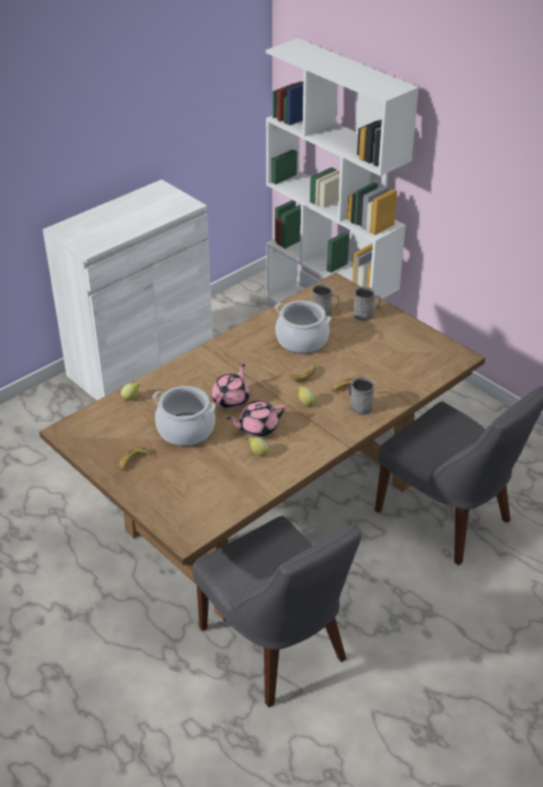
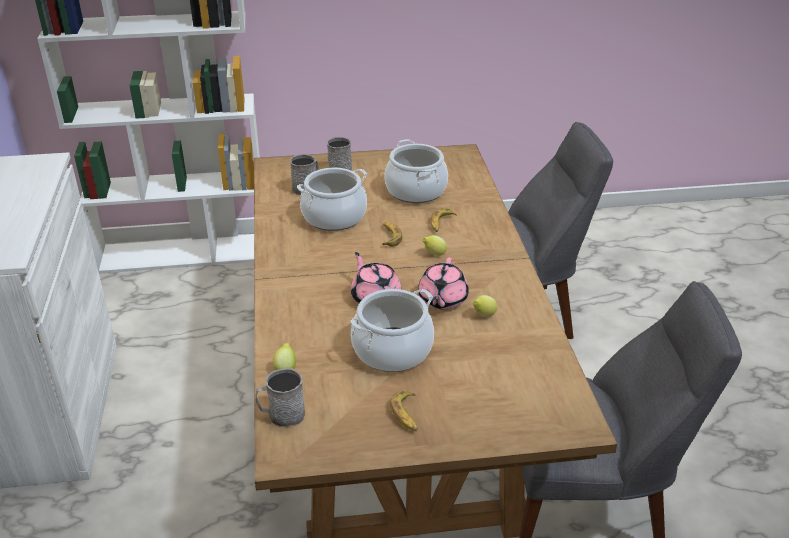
camera: 55 degrees left, 5 degrees down
grey mug [348,377,374,415] -> grey mug moved to [256,368,305,427]
none -> cooking pot [384,139,448,203]

